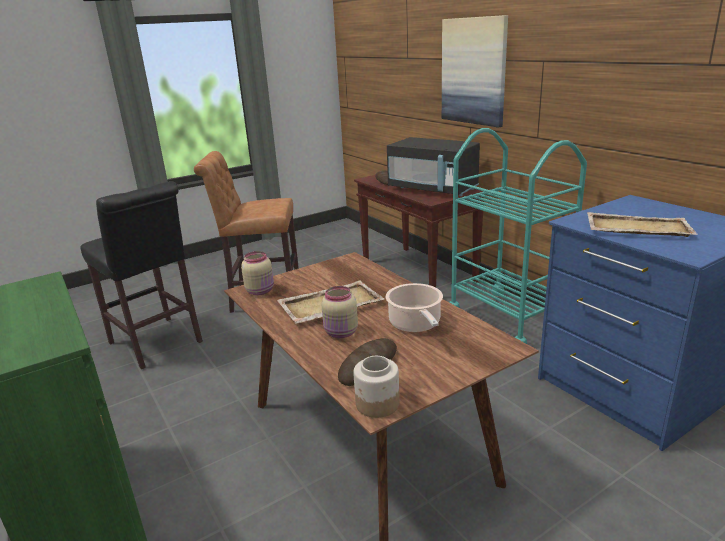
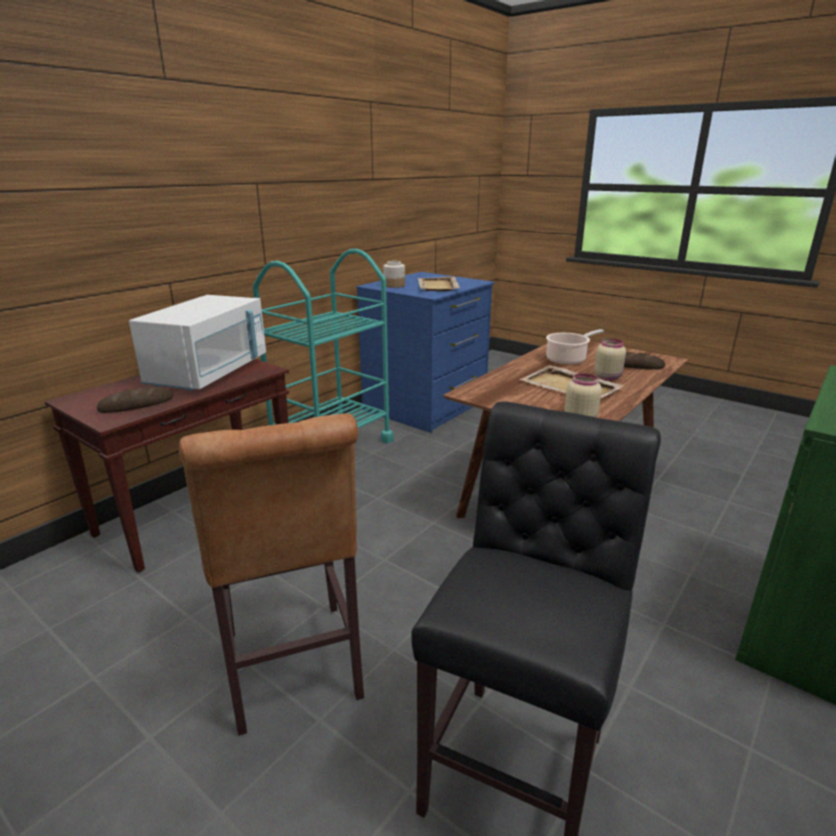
camera: 110 degrees left, 0 degrees up
jar [353,356,400,418] -> jar moved to [383,261,405,288]
black microwave [387,137,480,196] -> white microwave [129,295,266,391]
picture [442,15,508,127] -> none

